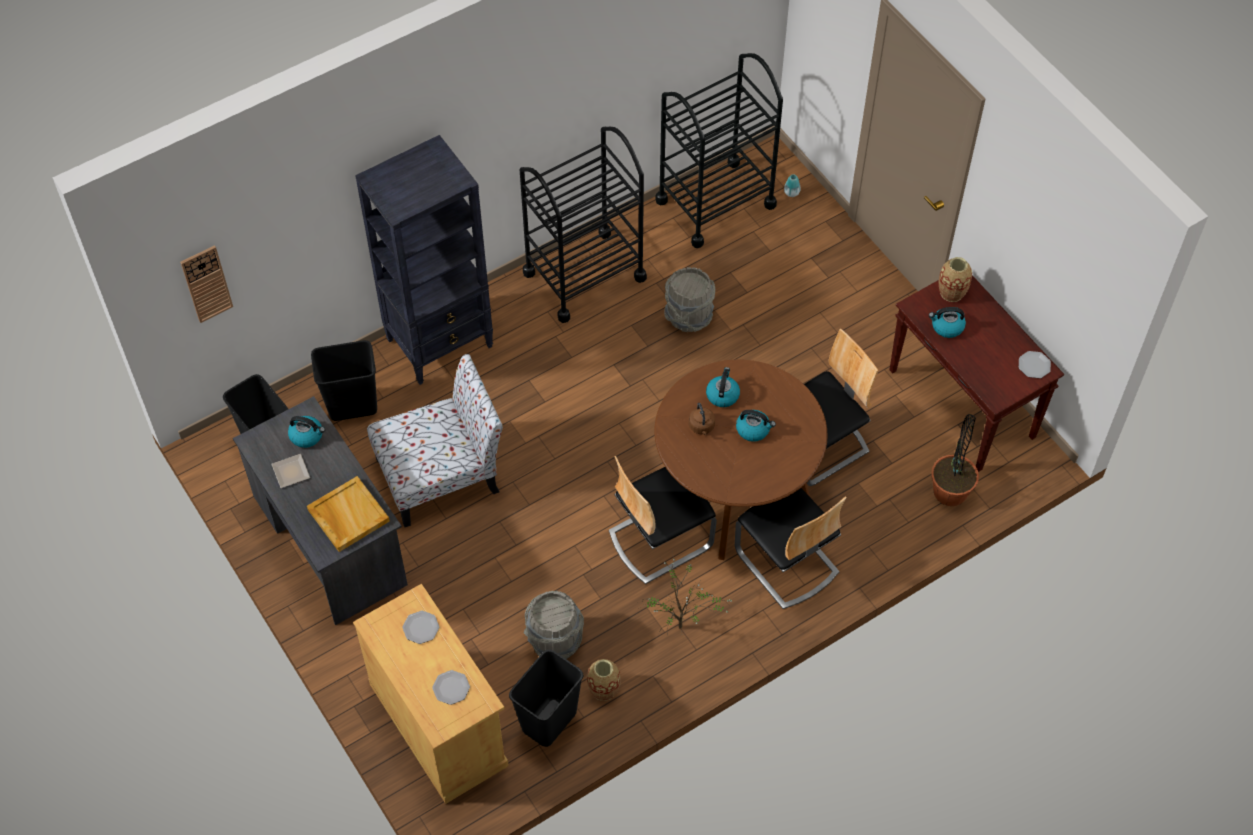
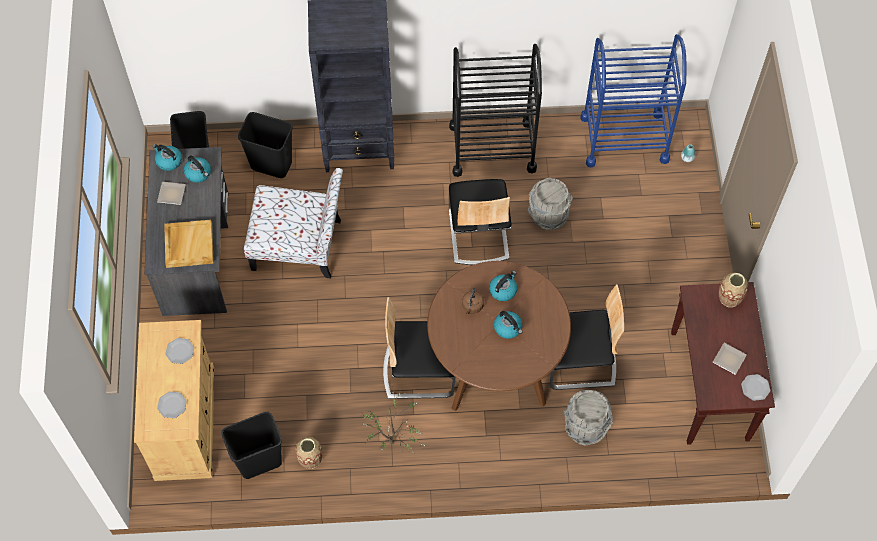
camera: 30 degrees right, 5 degrees up
wall clock [180,245,233,323] -> none
grey bucket [524,591,584,659] -> grey bucket moved to [564,390,613,445]
black cart [655,53,783,248] -> blue cart [580,34,686,168]
chair [735,488,847,609] -> chair moved to [449,179,512,265]
kettle [929,307,966,338] -> kettle moved to [152,144,182,171]
potted plant [931,414,979,506] -> none
none -> plate [713,343,747,375]

